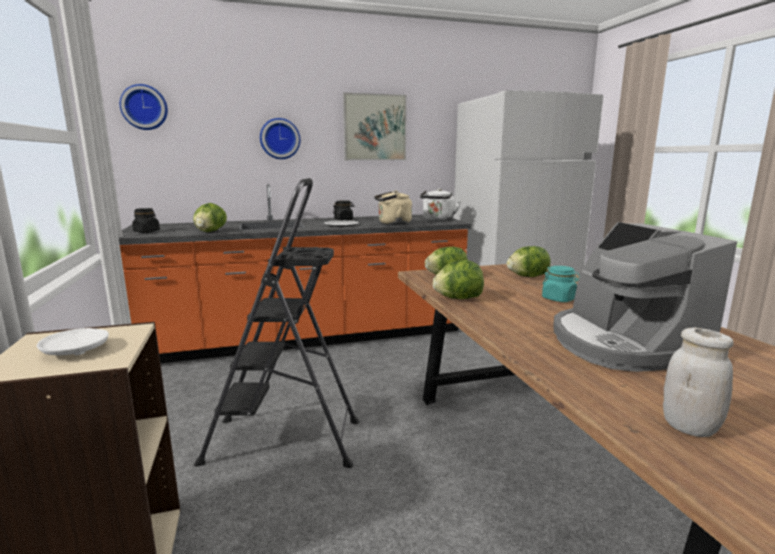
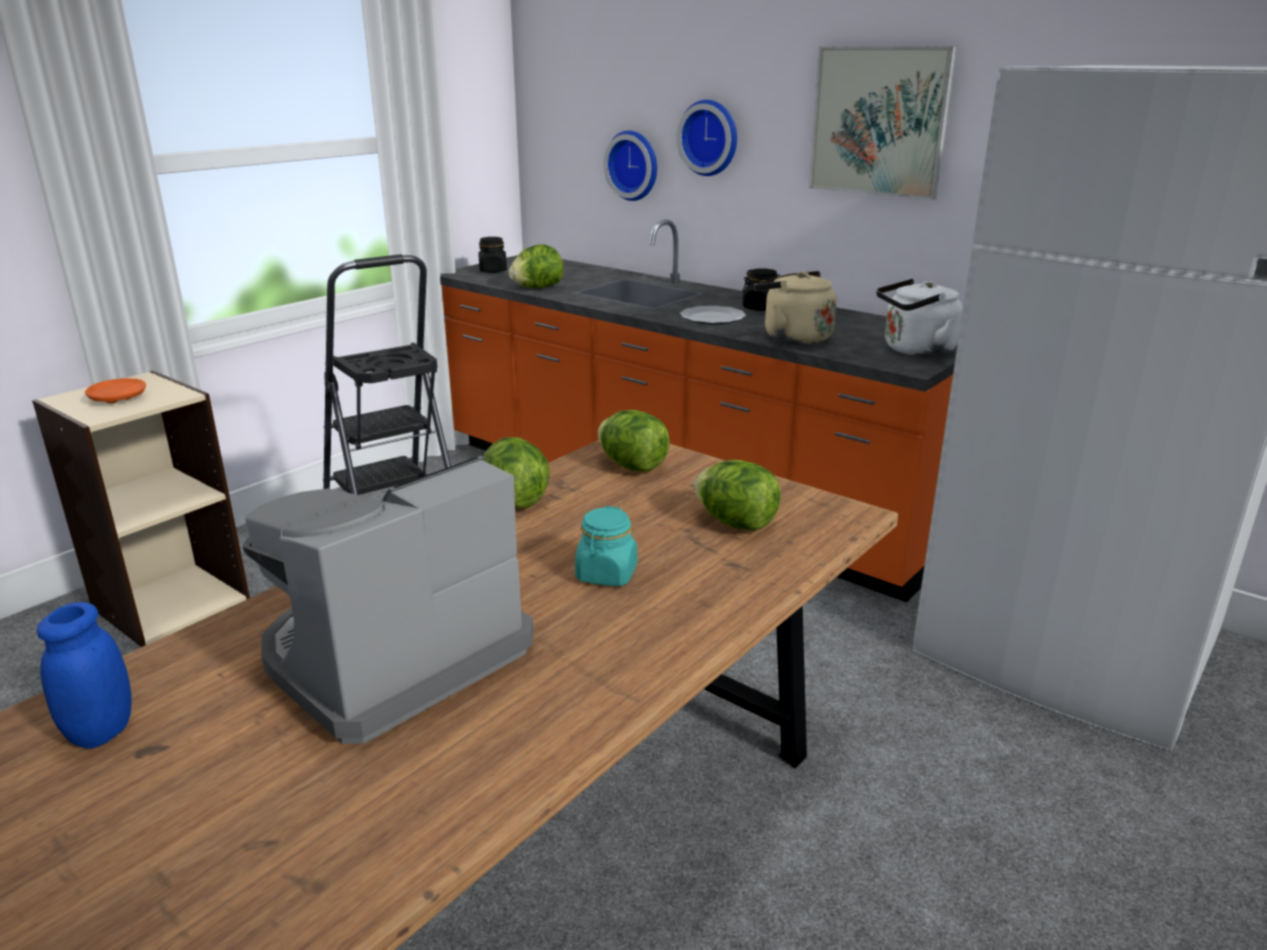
camera: 55 degrees right, 10 degrees up
white plate [37,328,109,355] -> orange plate [85,378,146,403]
wall clock [120,84,168,130] -> wall clock moved to [603,131,657,201]
white jar [663,328,734,437] -> blue jar [37,602,132,748]

